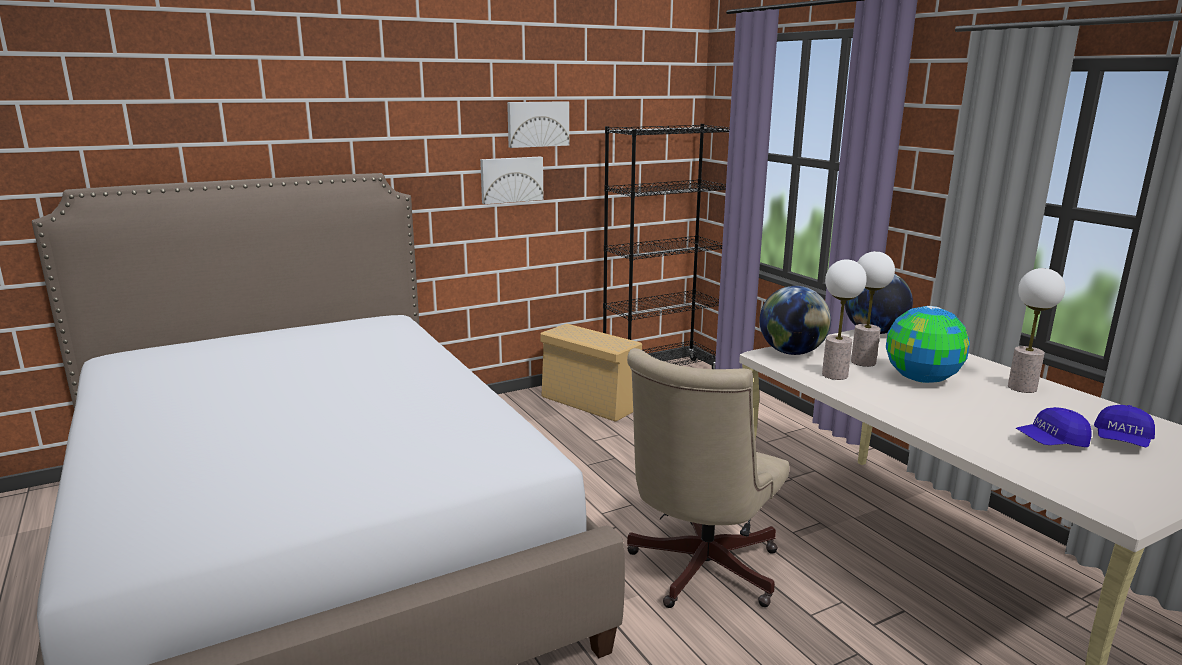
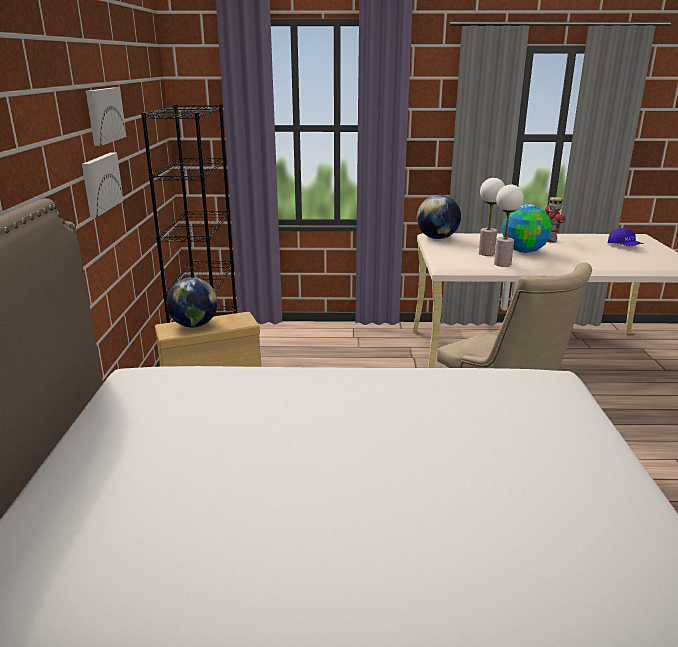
camera: 60 degrees left, 5 degrees up
globe [759,286,831,355] -> globe moved to [166,278,218,327]
table lamp [1008,268,1065,393] -> toy robot [545,197,566,243]
blue cap [1016,407,1091,447] -> none

